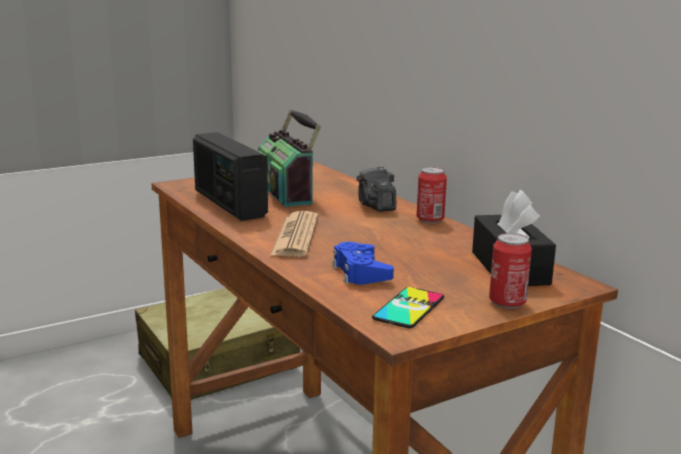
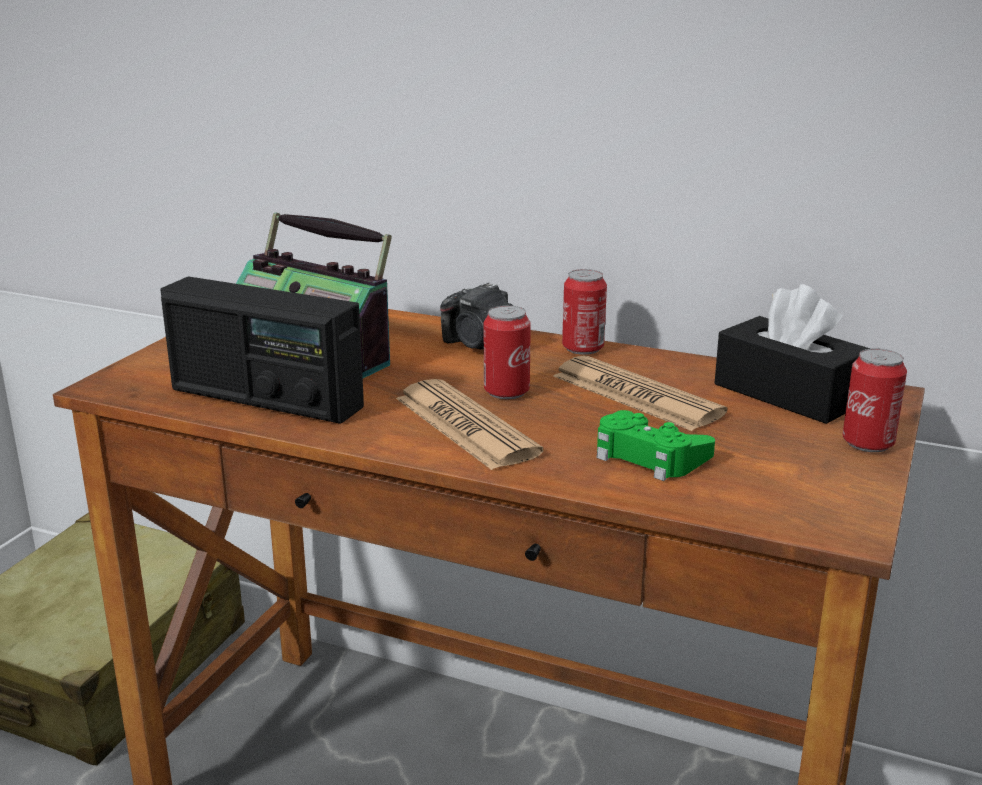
camera: 35 degrees left, 5 degrees up
blue game controller [332,242,394,285] -> green game controller [597,410,715,481]
phone [372,287,444,328] -> none
none -> can [483,305,531,399]
none -> newspaper [553,355,727,431]

